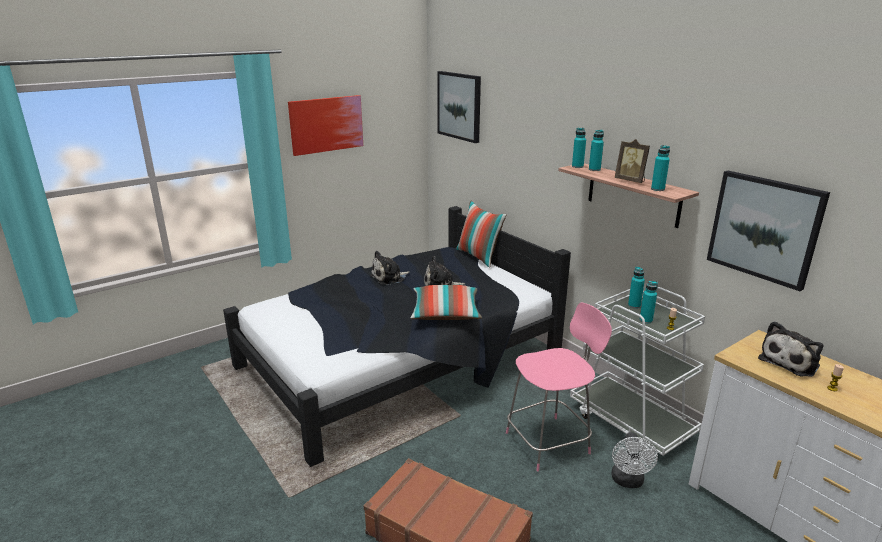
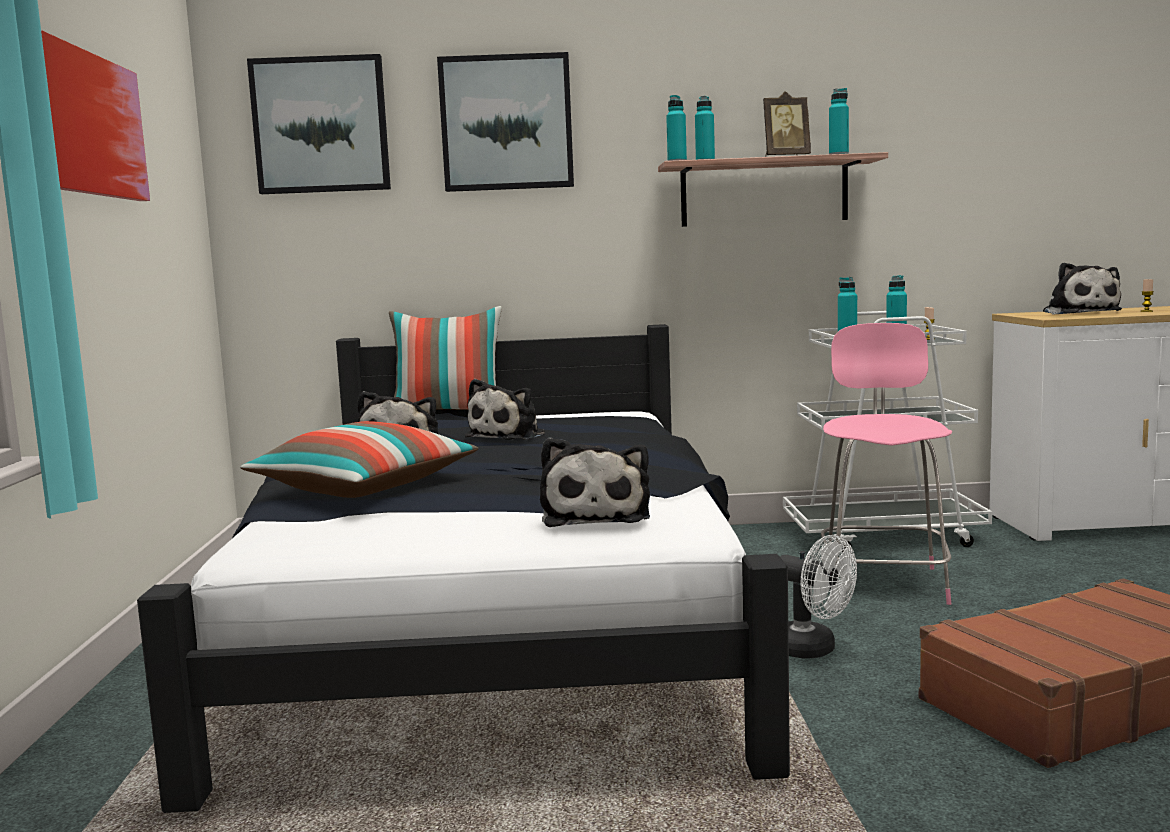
camera: 55 degrees left, 15 degrees down
pillow [411,285,482,320] -> pillow moved to [240,421,478,498]
white fan [611,432,658,488] -> white fan moved to [780,535,857,659]
picture [707,171,830,291] -> picture moved to [437,52,574,192]
none -> plush toy [540,437,650,527]

